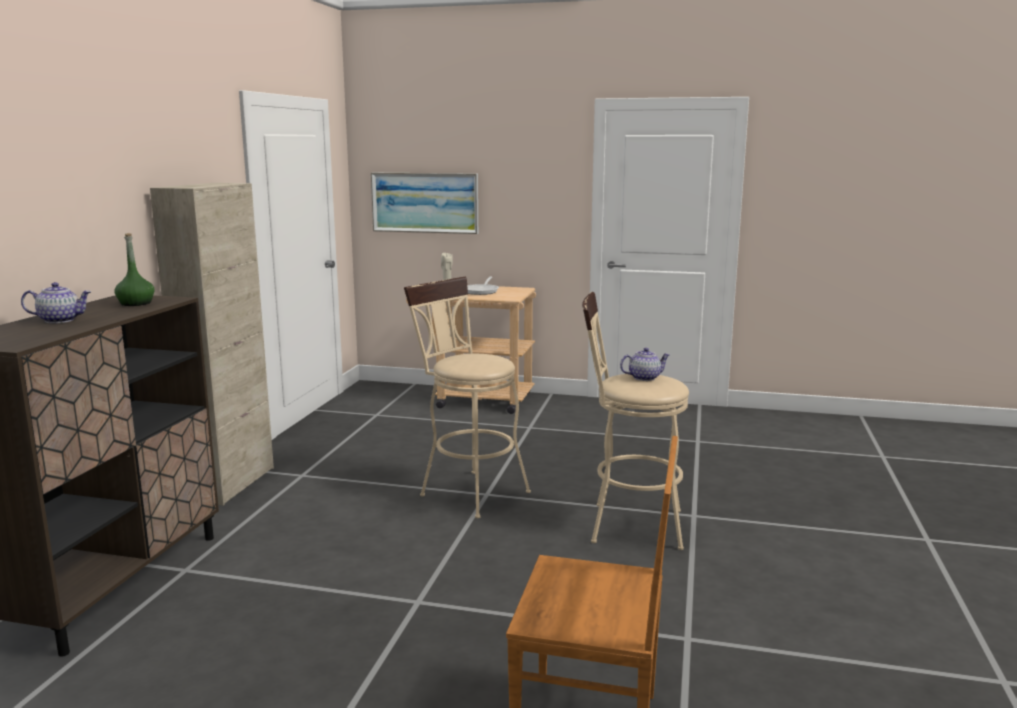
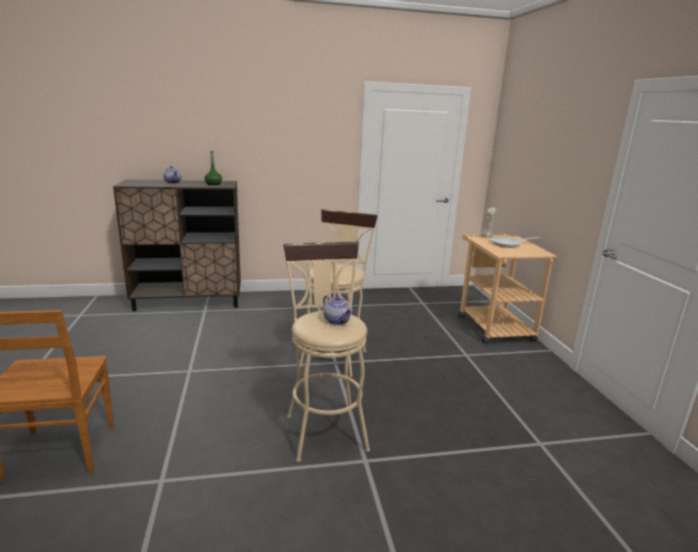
camera: 65 degrees right, 5 degrees up
beige cabinet [150,183,274,506] -> none
picture [371,173,478,234] -> none

